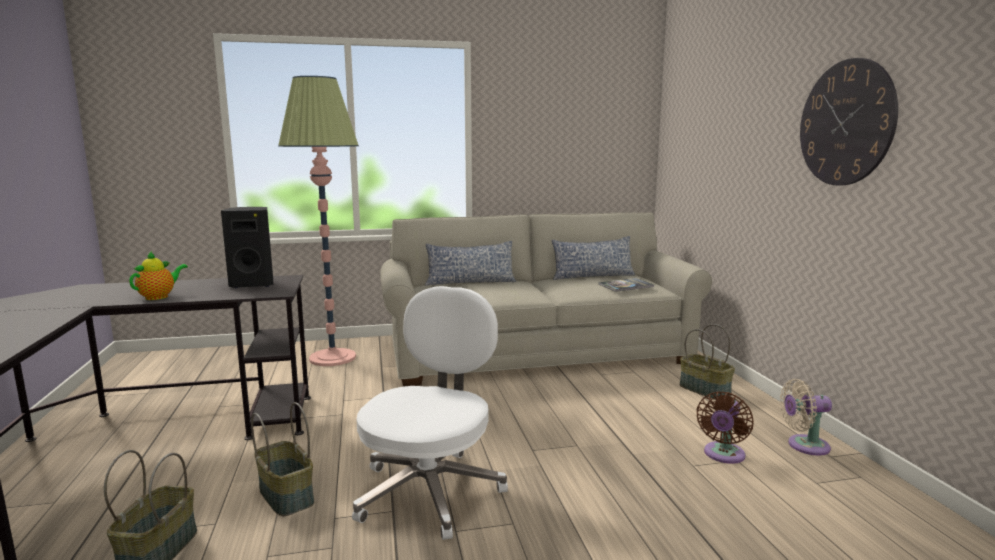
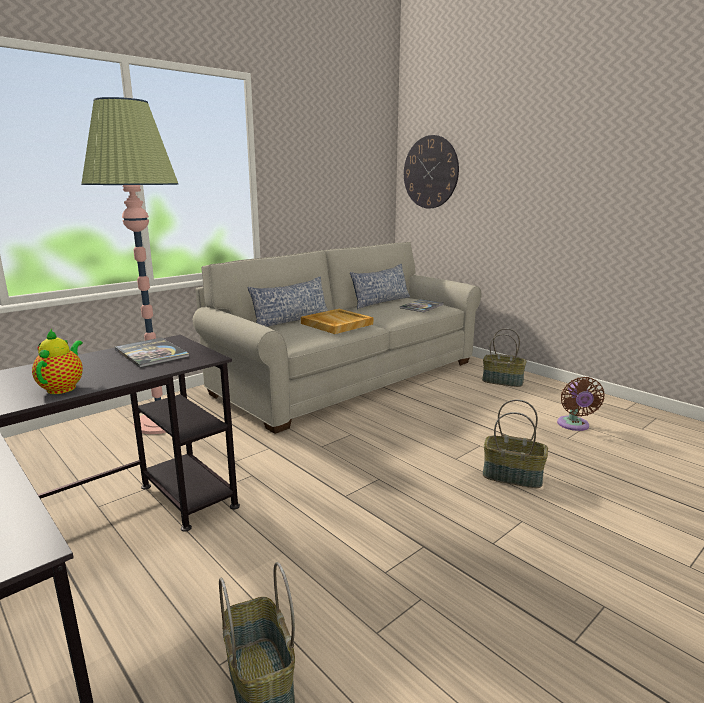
camera: 30 degrees left, 5 degrees up
black speaker [221,207,273,288] -> book [115,338,190,368]
basket [251,402,314,516] -> basket moved to [483,399,548,488]
white office chair [352,286,508,540] -> none
beige fan [780,379,832,456] -> none
wall clock [800,58,898,186] -> wall clock moved to [404,135,459,208]
none -> beige tray [301,309,373,334]

